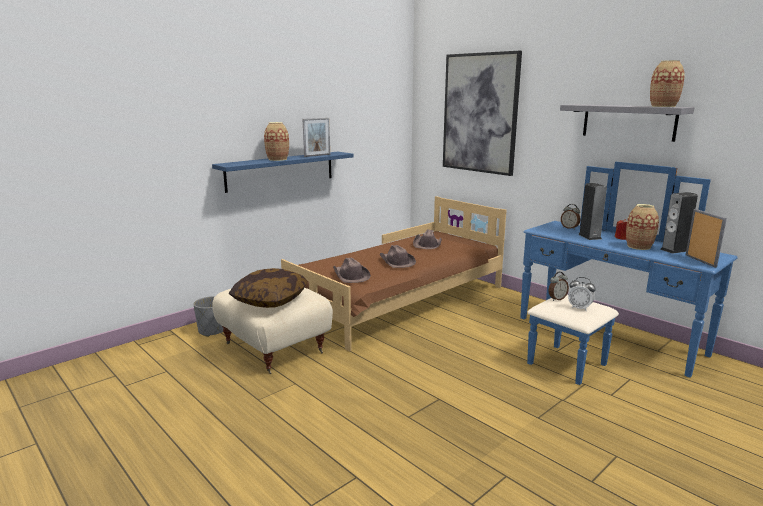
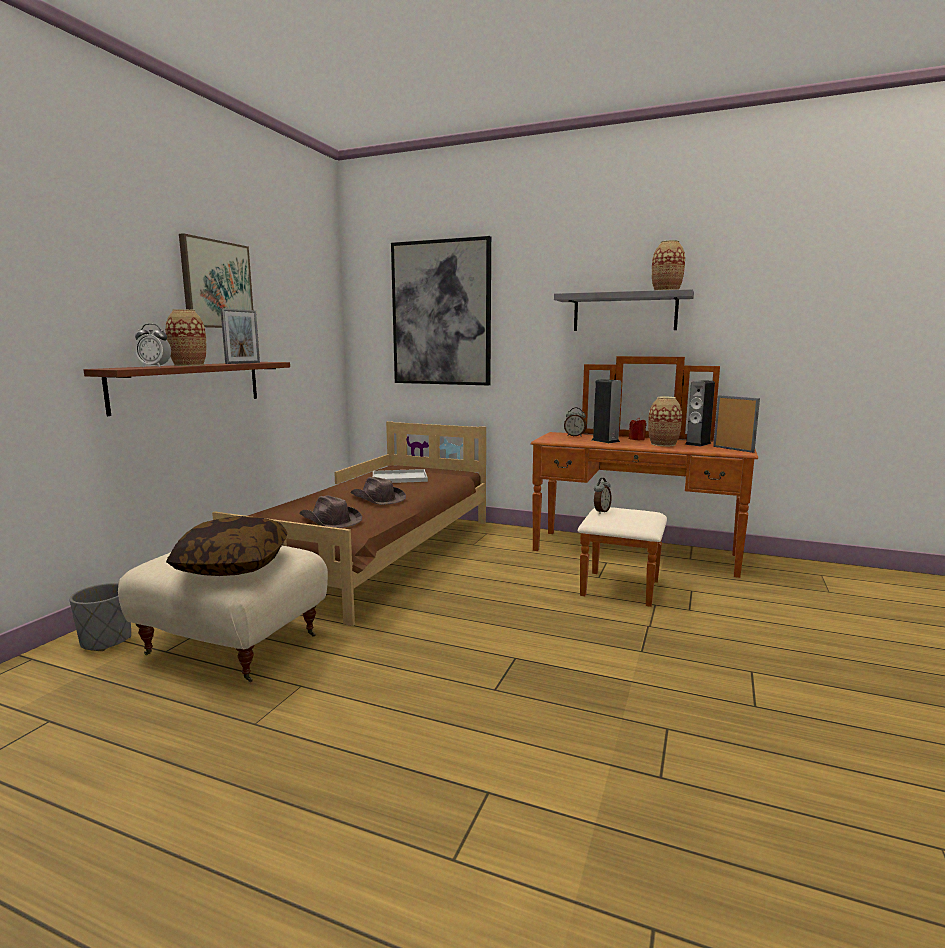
camera: 25 degrees left, 5 degrees down
blue shelf [212,152,353,193] -> brown shelf [84,362,290,416]
brown hat [413,229,442,249] -> white tray [373,469,428,483]
blue dresser [520,162,738,385] -> brown dresser [531,356,758,607]
alarm clock [568,277,596,310] -> alarm clock moved to [135,324,171,367]
none -> picture [179,233,253,328]

